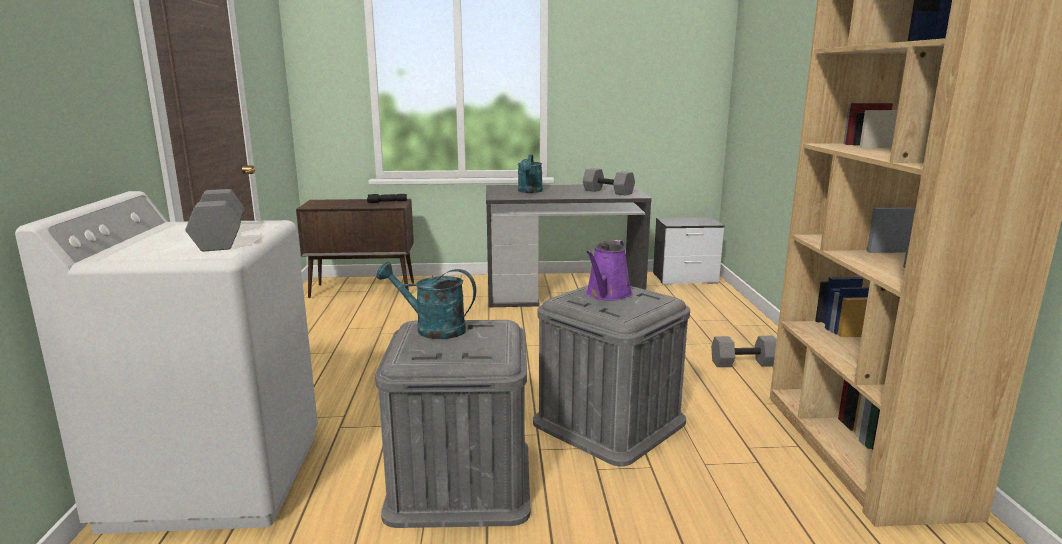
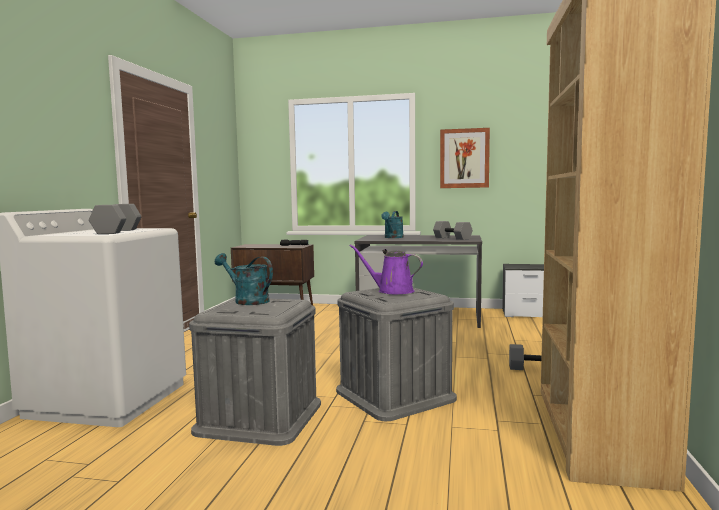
camera: 15 degrees right, 10 degrees down
purple watering can [586,240,633,301] -> purple watering can turned 75 degrees clockwise [349,244,423,294]
none -> picture [440,128,490,188]

